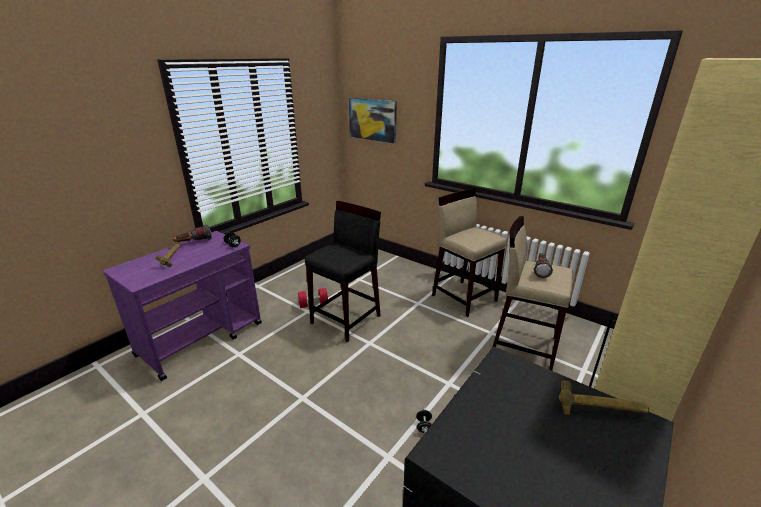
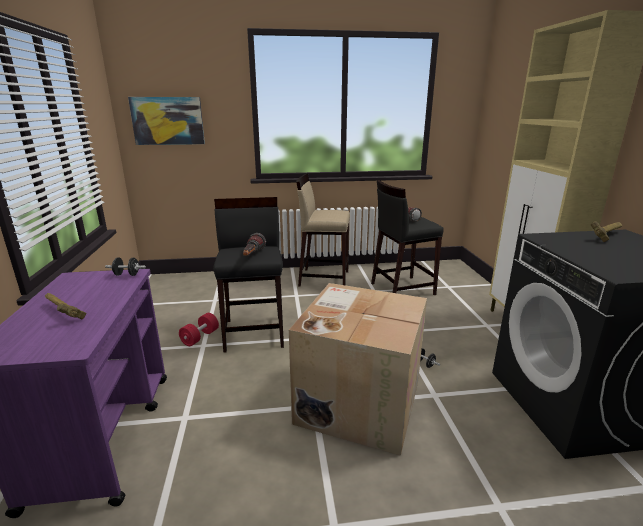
camera: 45 degrees left, 5 degrees down
flashlight [173,225,212,242] -> flashlight moved to [243,233,266,256]
beige stool [493,216,573,371] -> black stool [371,180,444,295]
none -> cardboard box [289,283,427,455]

